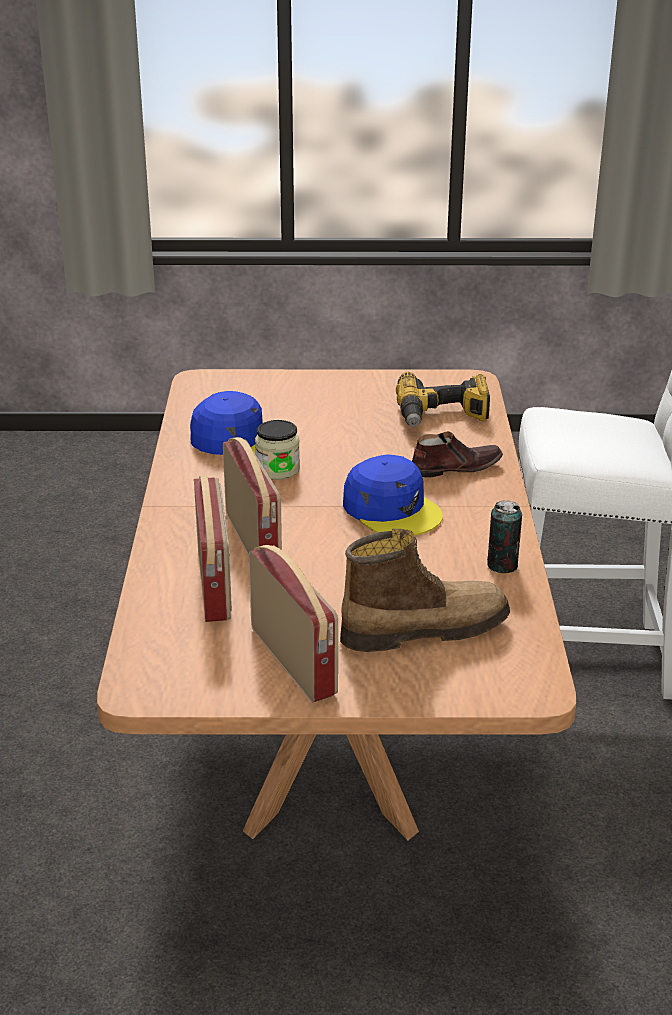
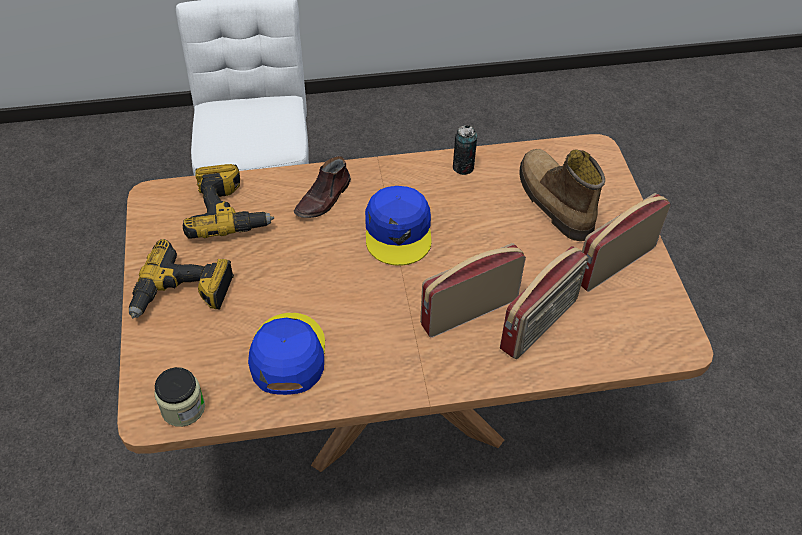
camera: 100 degrees left, 20 degrees up
radio [194,476,232,622] -> radio turned 150 degrees clockwise [500,246,589,359]
jar [255,420,300,480] -> jar moved to [154,367,205,427]
blue cap [343,454,443,536] -> blue cap turned 135 degrees clockwise [365,186,432,266]
brown shoe [412,431,503,478] -> brown shoe turned 120 degrees counterclockwise [294,156,351,218]
none -> power drill [129,239,234,318]

